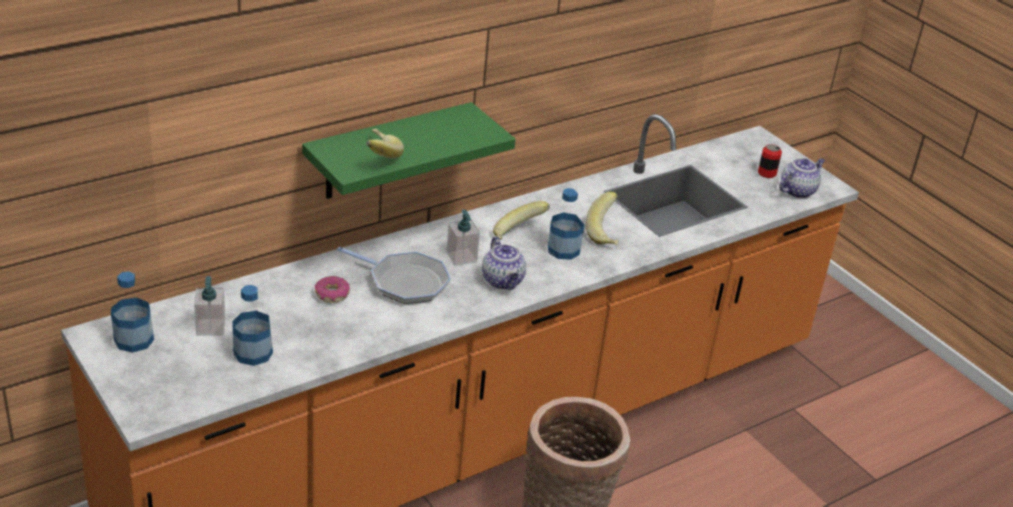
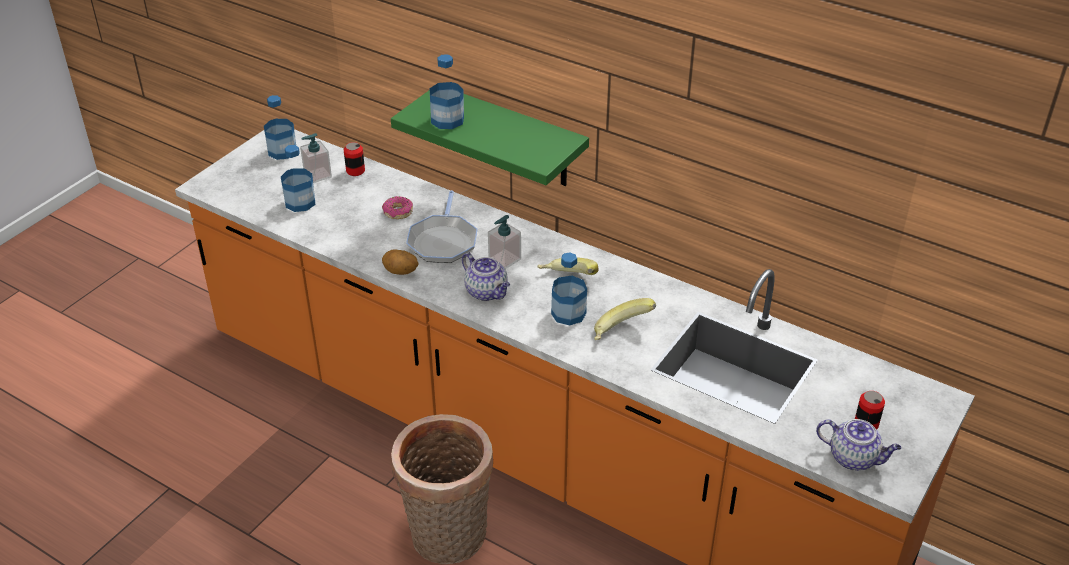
camera: 70 degrees right, 5 degrees up
banana [366,129,404,158] -> bottle [429,54,464,129]
teapot [482,236,526,290] -> teapot turned 90 degrees counterclockwise [462,253,510,301]
none -> can [344,142,365,176]
none -> potato [382,250,419,275]

